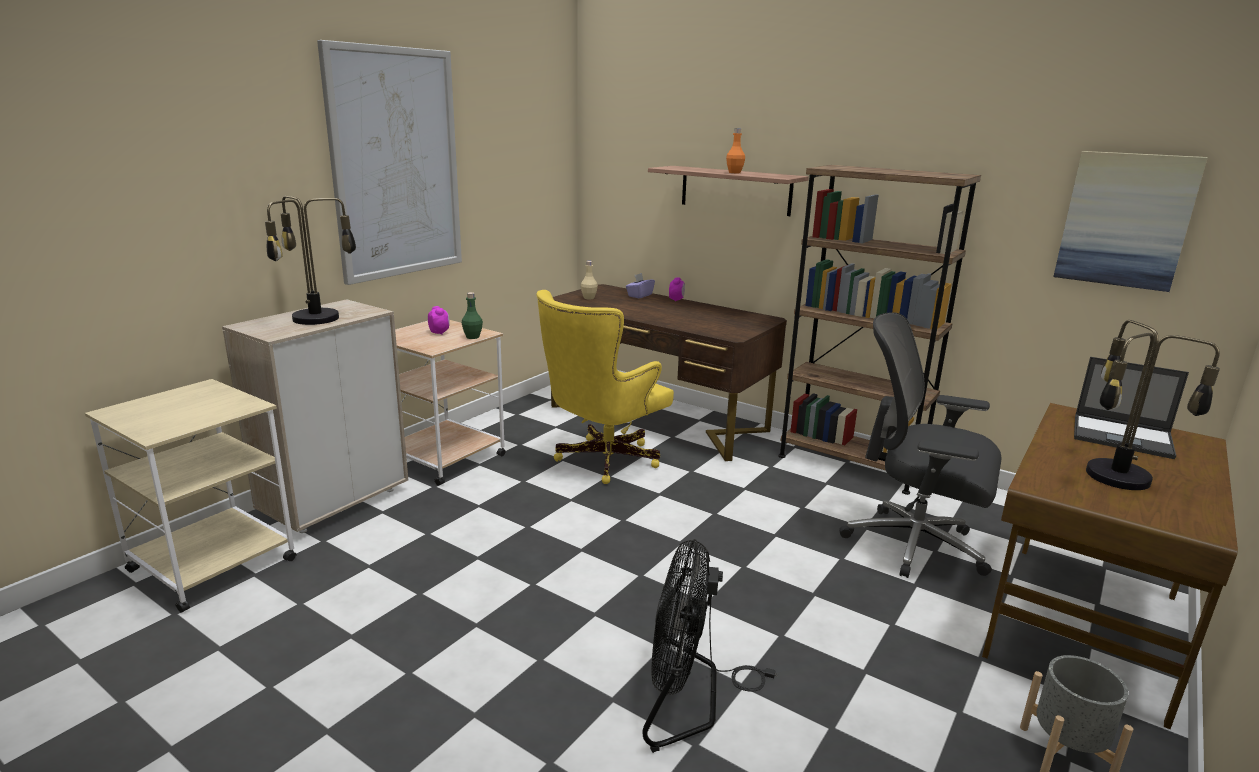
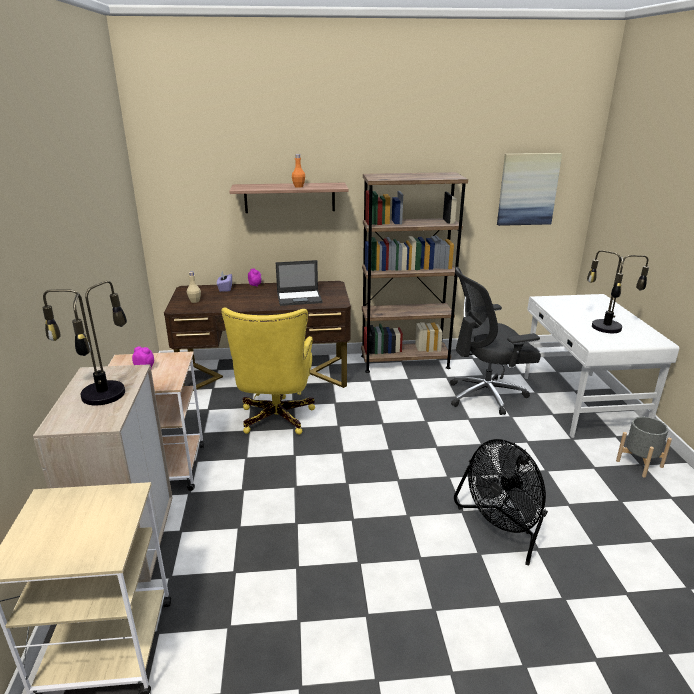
camera: 40 degrees left, 5 degrees up
picture [317,40,462,285] -> none
green bottle [462,292,483,339] -> none
brown desk [982,403,1238,729] -> white desk [524,294,679,438]
laptop [1074,357,1189,459] -> laptop moved to [276,260,323,306]

